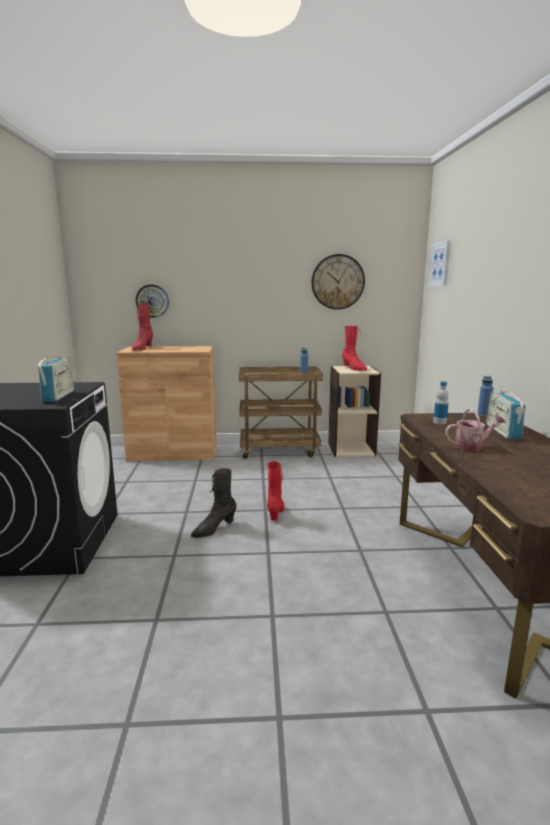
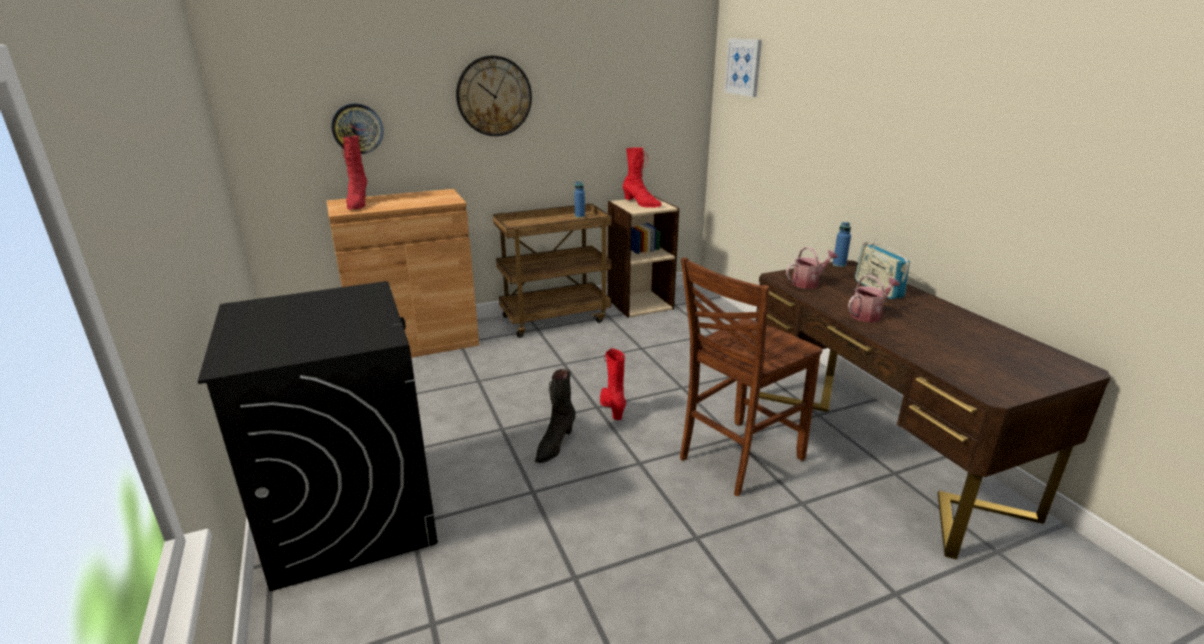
camera: 20 degrees left, 10 degrees up
radio [38,355,74,402] -> none
wall clock [311,254,365,310] -> wall clock moved to [456,56,532,136]
bottle [433,381,449,424] -> watering can [786,246,838,289]
none -> brown chair [680,257,823,496]

